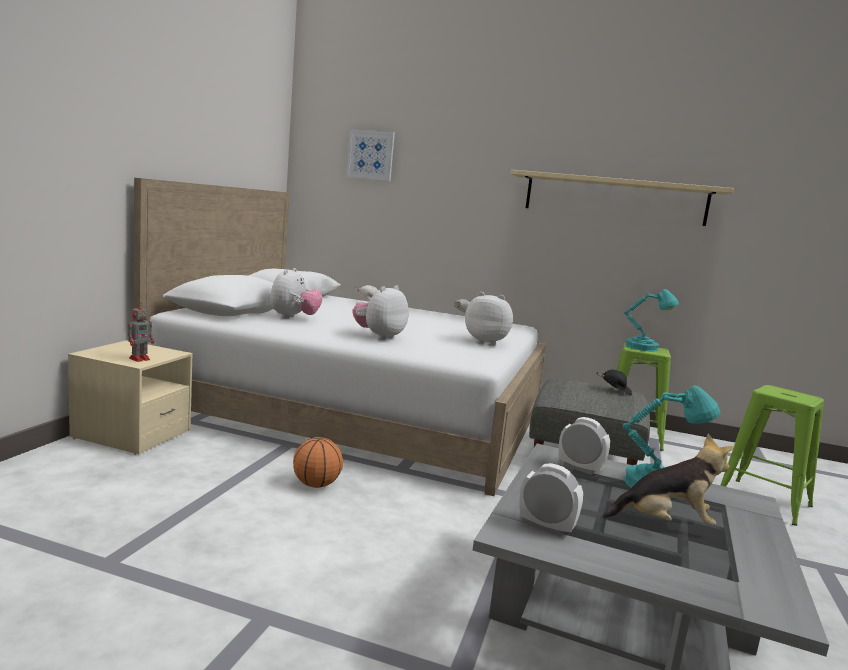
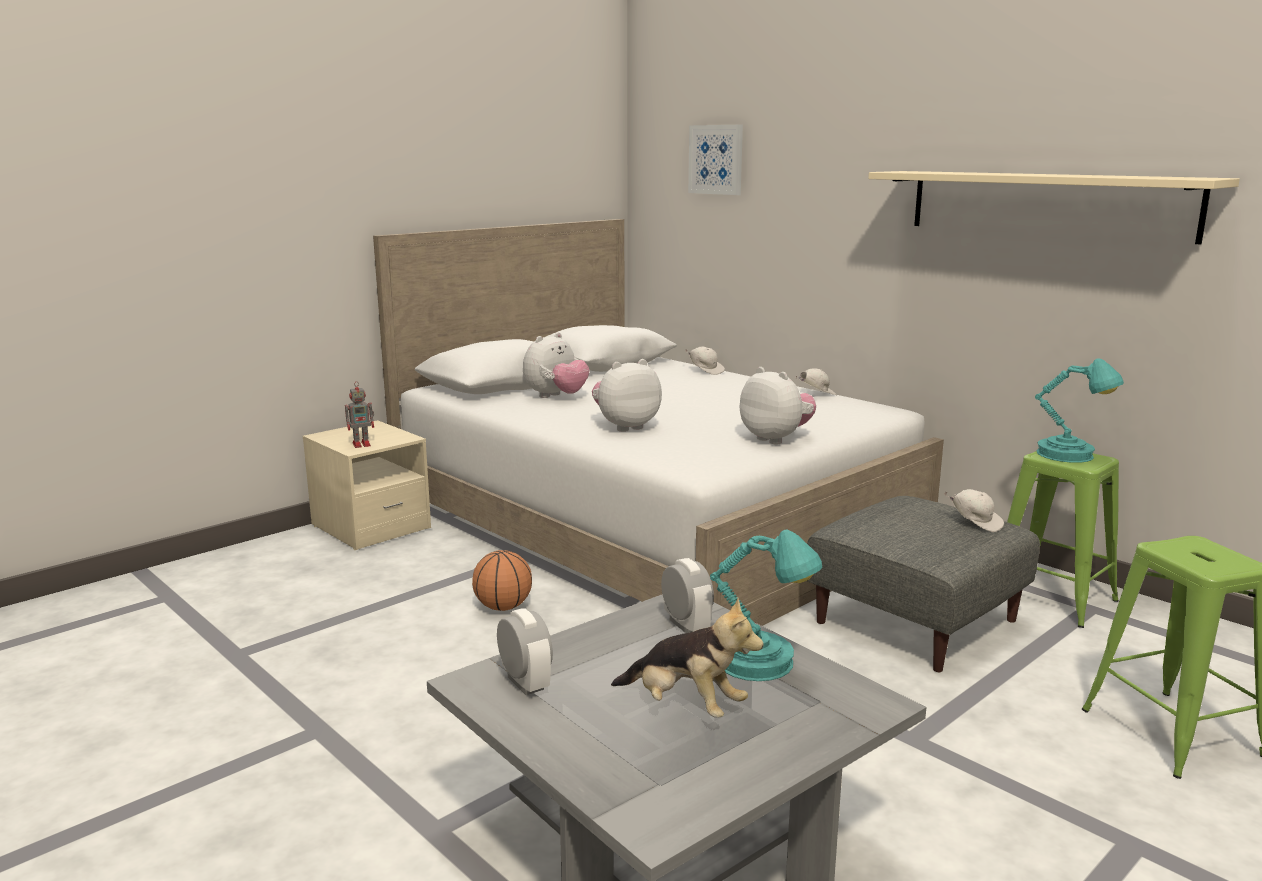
camera: 30 degrees right, 5 degrees up
black cap [596,370,632,395] -> white cap [944,489,1004,532]

